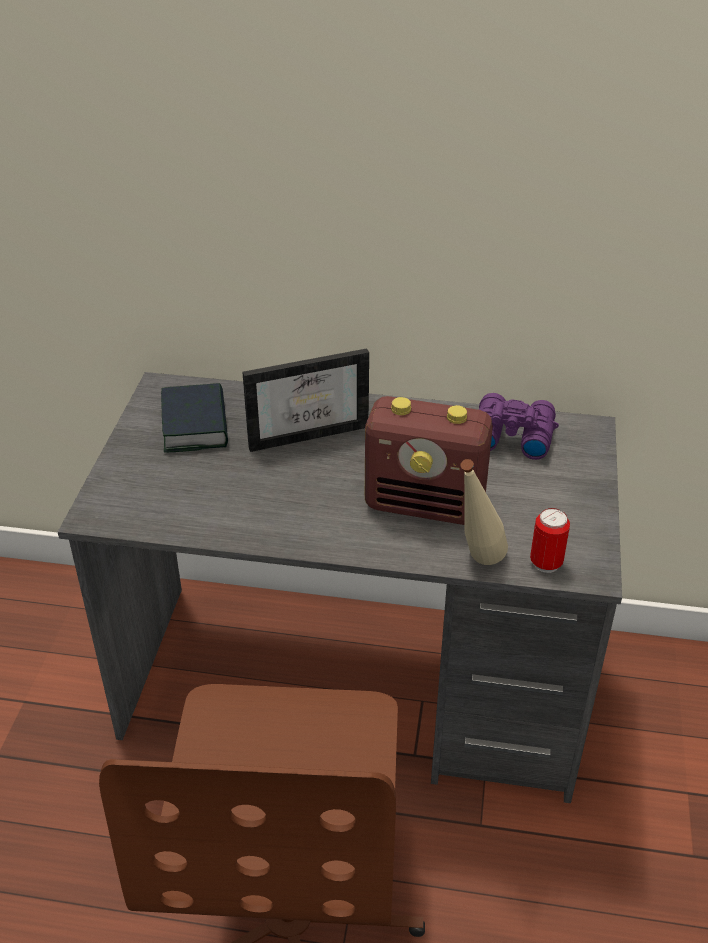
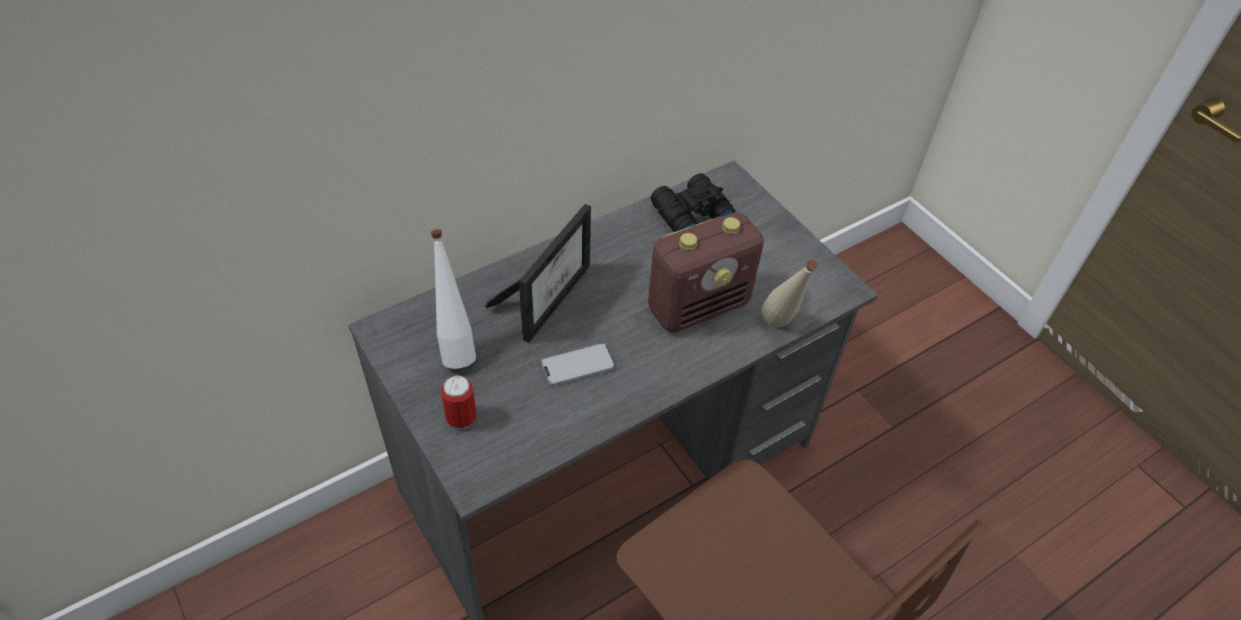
camera: 45 degrees left, 10 degrees up
book [161,383,228,453] -> white bottle [431,229,476,369]
purple binoculars [479,393,559,460] -> black binoculars [651,173,735,232]
can [530,508,570,573] -> can moved to [441,375,477,429]
none -> phone [541,343,615,386]

